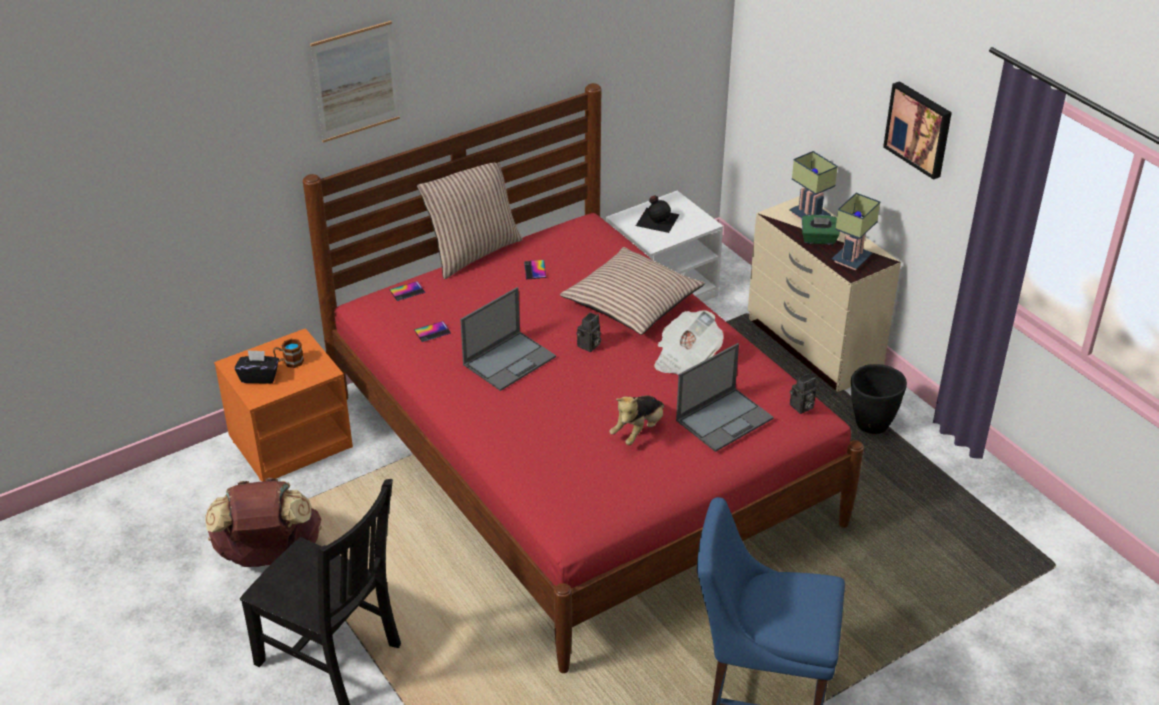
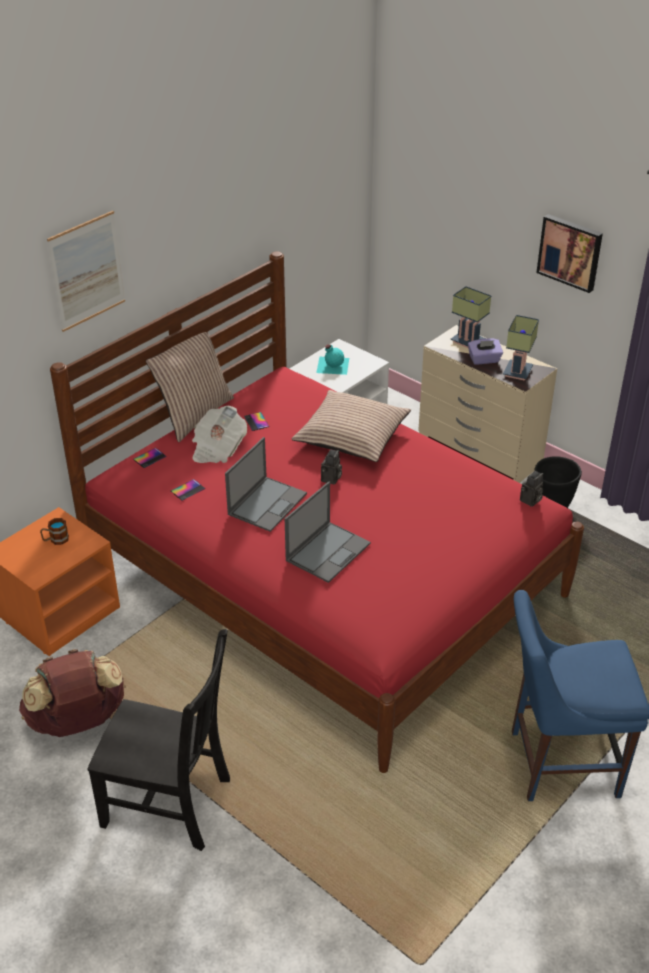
camera: 15 degrees left, 0 degrees up
black tissue box [234,350,279,384] -> none
plush toy [609,395,664,445] -> none
black bottle [636,195,680,233] -> turquoise bottle [316,344,349,375]
newspaper [654,310,724,375] -> newspaper moved to [192,406,247,463]
laptop [676,343,774,452] -> laptop moved to [285,481,371,583]
green tissue box [802,215,840,245] -> purple tissue box [468,339,503,365]

